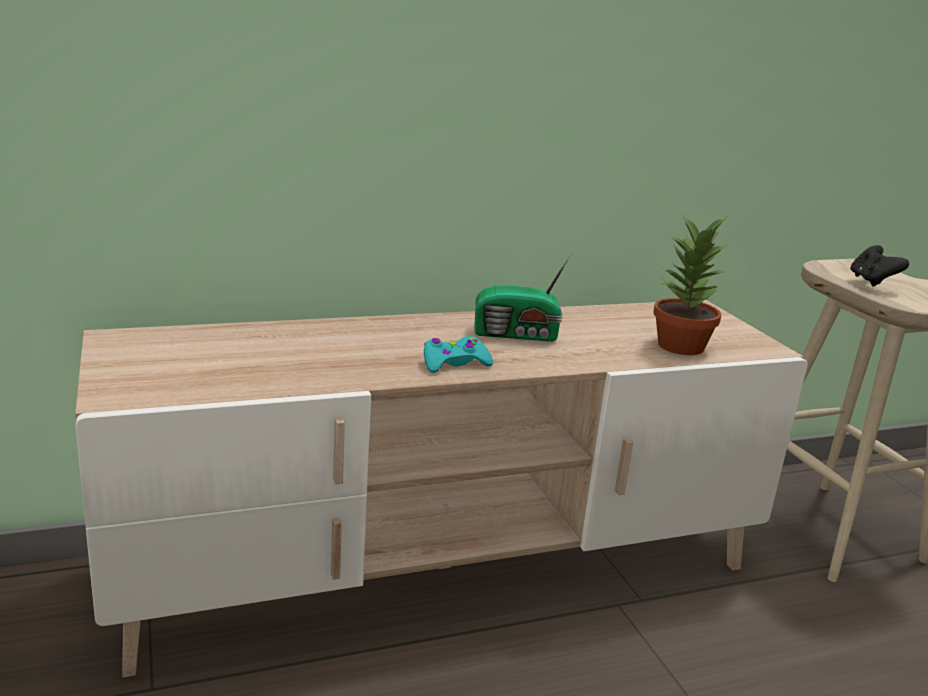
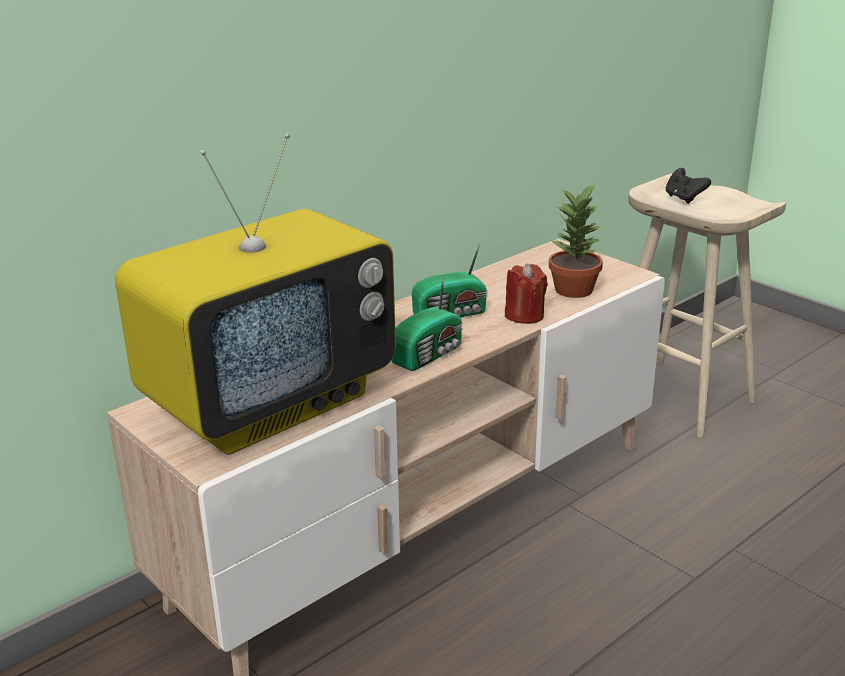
camera: 20 degrees left, 5 degrees up
turquoise game controller [424,336,493,373] -> radio [391,270,463,371]
none -> television [115,133,396,455]
none -> red candle [505,264,548,324]

